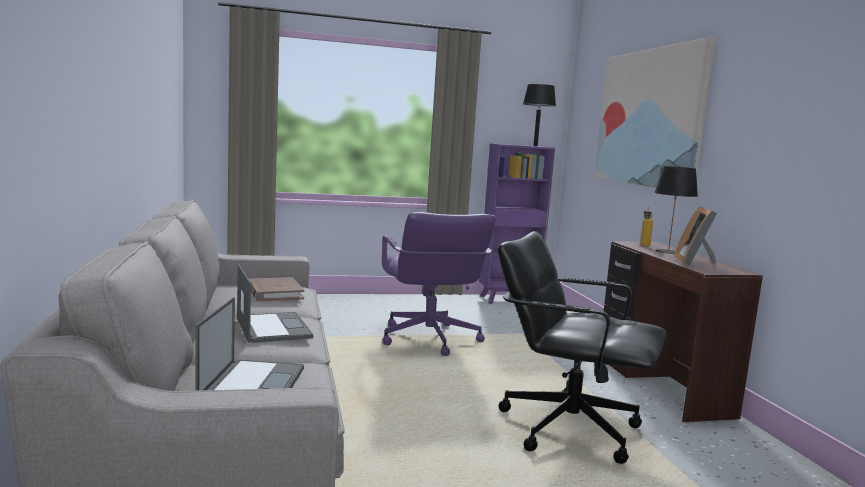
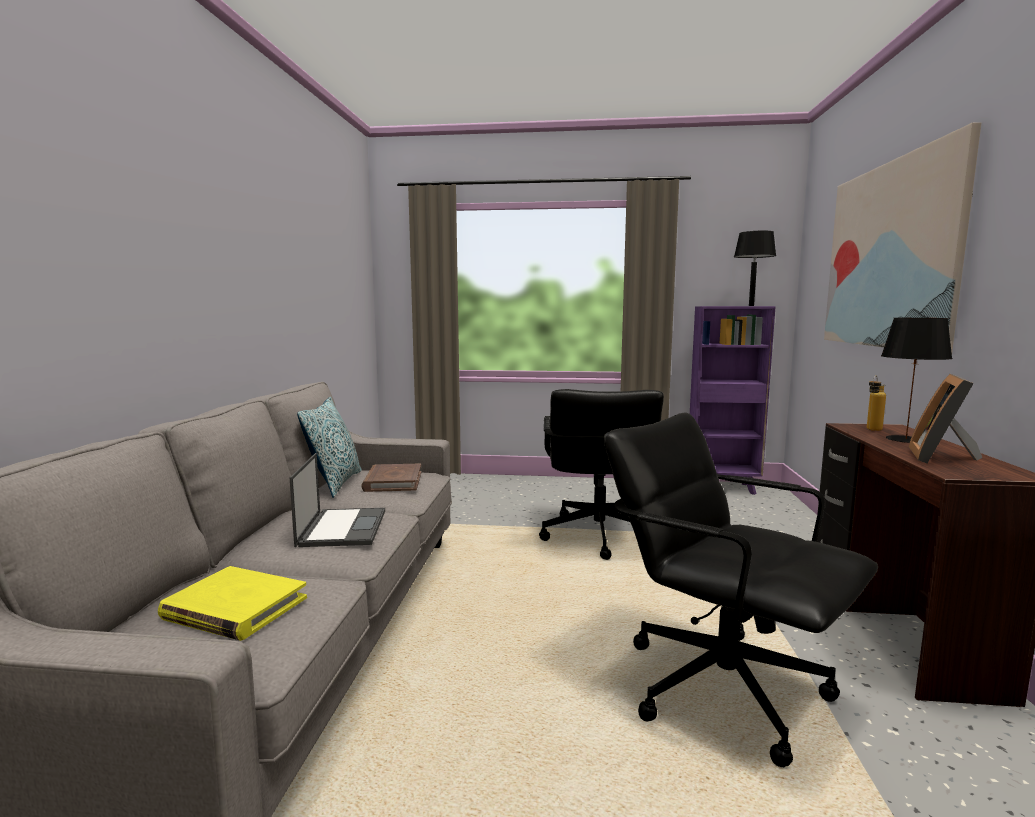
camera: 20 degrees right, 0 degrees up
laptop [196,297,304,391] -> yellow book [158,566,307,641]
purple office chair [382,212,496,356] -> black office chair [539,389,664,560]
none -> pillow [297,397,362,498]

